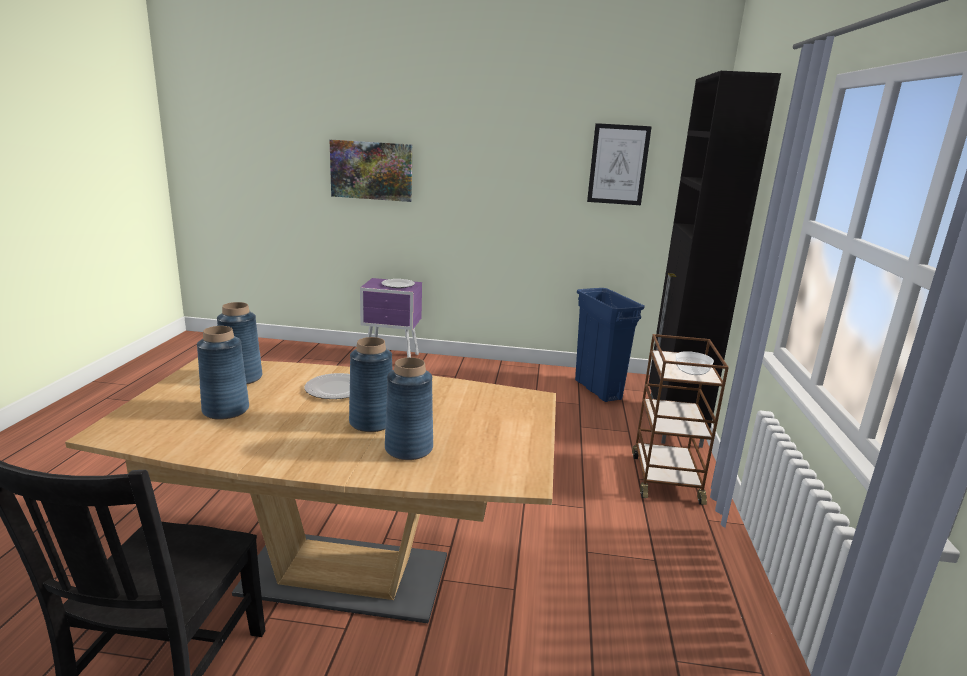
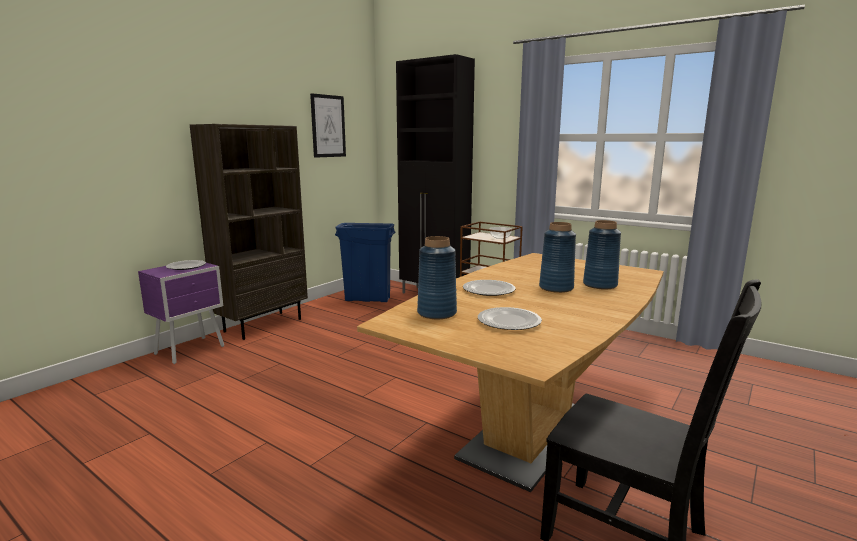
camera: 60 degrees left, 5 degrees down
blue vase [197,326,249,420] -> plate [478,307,542,330]
picture [330,140,412,202] -> none
none -> brown bookcase [190,124,308,340]

